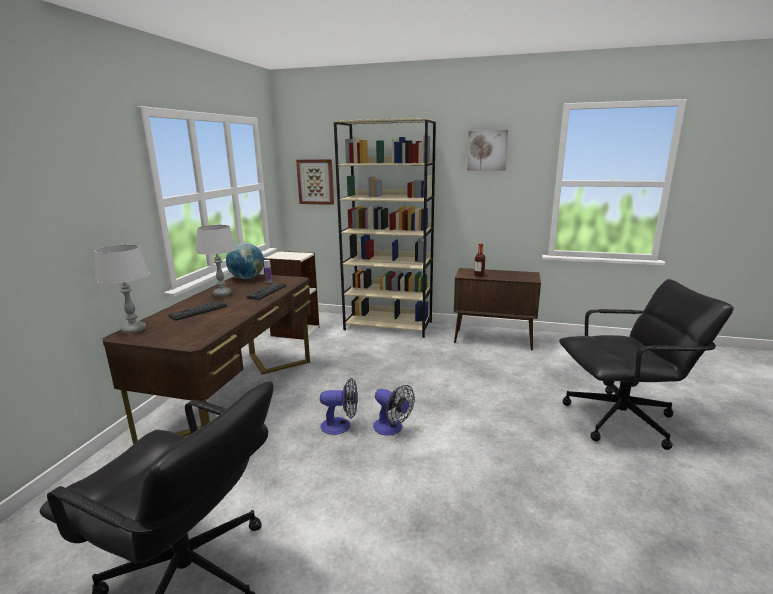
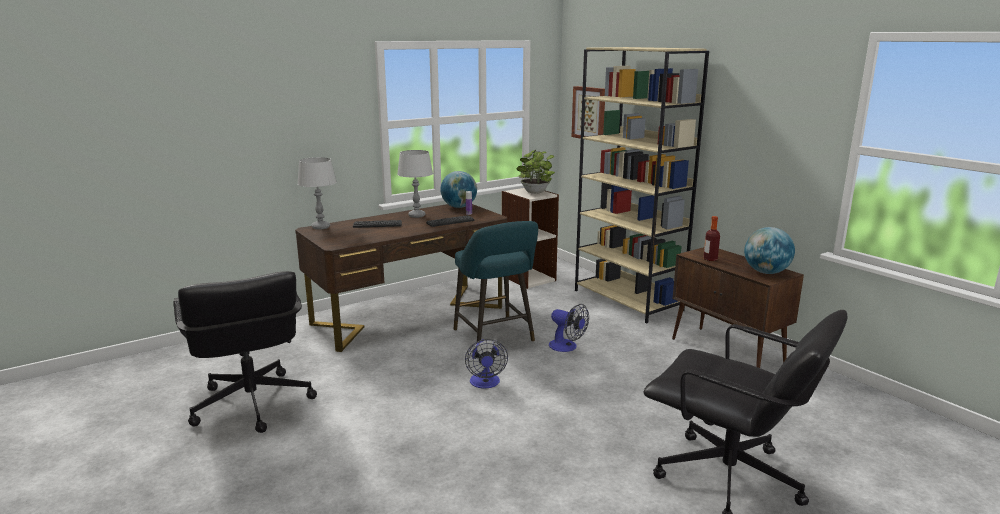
camera: 40 degrees right, 0 degrees up
fan [320,377,358,435] -> fan moved to [549,304,589,352]
picture [467,130,508,170] -> none
none -> turquoise stool [454,221,538,342]
none -> potted plant [516,150,555,194]
none -> globe [744,227,795,274]

